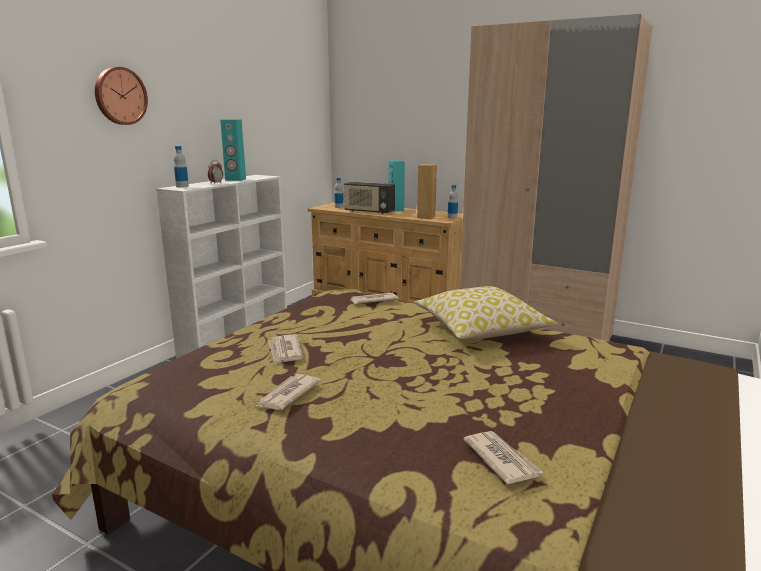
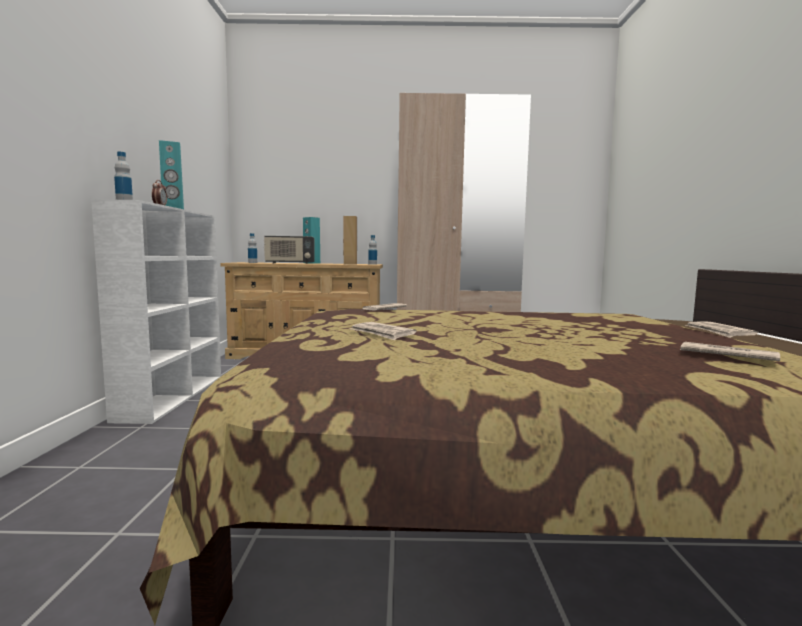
camera: 30 degrees left, 10 degrees down
wall clock [95,67,148,125] -> none
newspaper [256,374,321,410] -> newspaper moved to [685,321,758,338]
pillow [414,286,557,340] -> none

